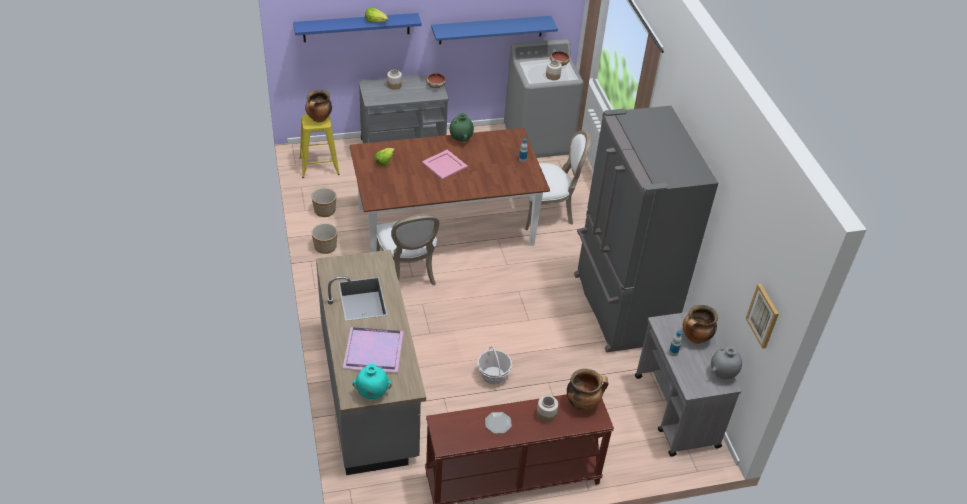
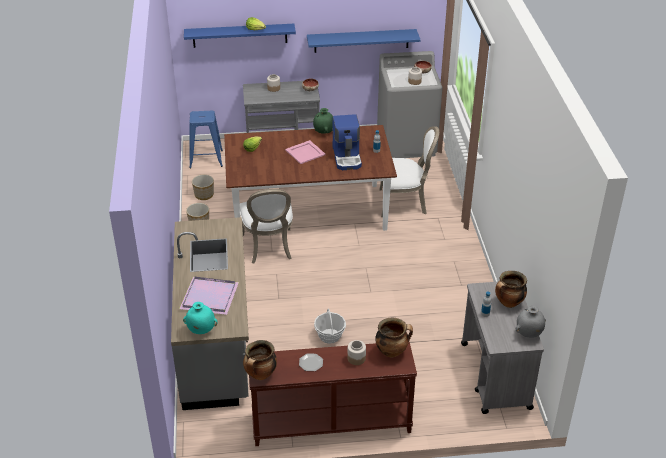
camera: 10 degrees right, 5 degrees down
yellow stool [300,114,340,178] -> blue stool [189,111,223,168]
cooking pot [305,90,332,122] -> cooking pot moved to [243,340,277,380]
grey fridge [574,106,718,353] -> none
picture [746,284,779,349] -> none
none -> coffee machine [332,114,362,170]

